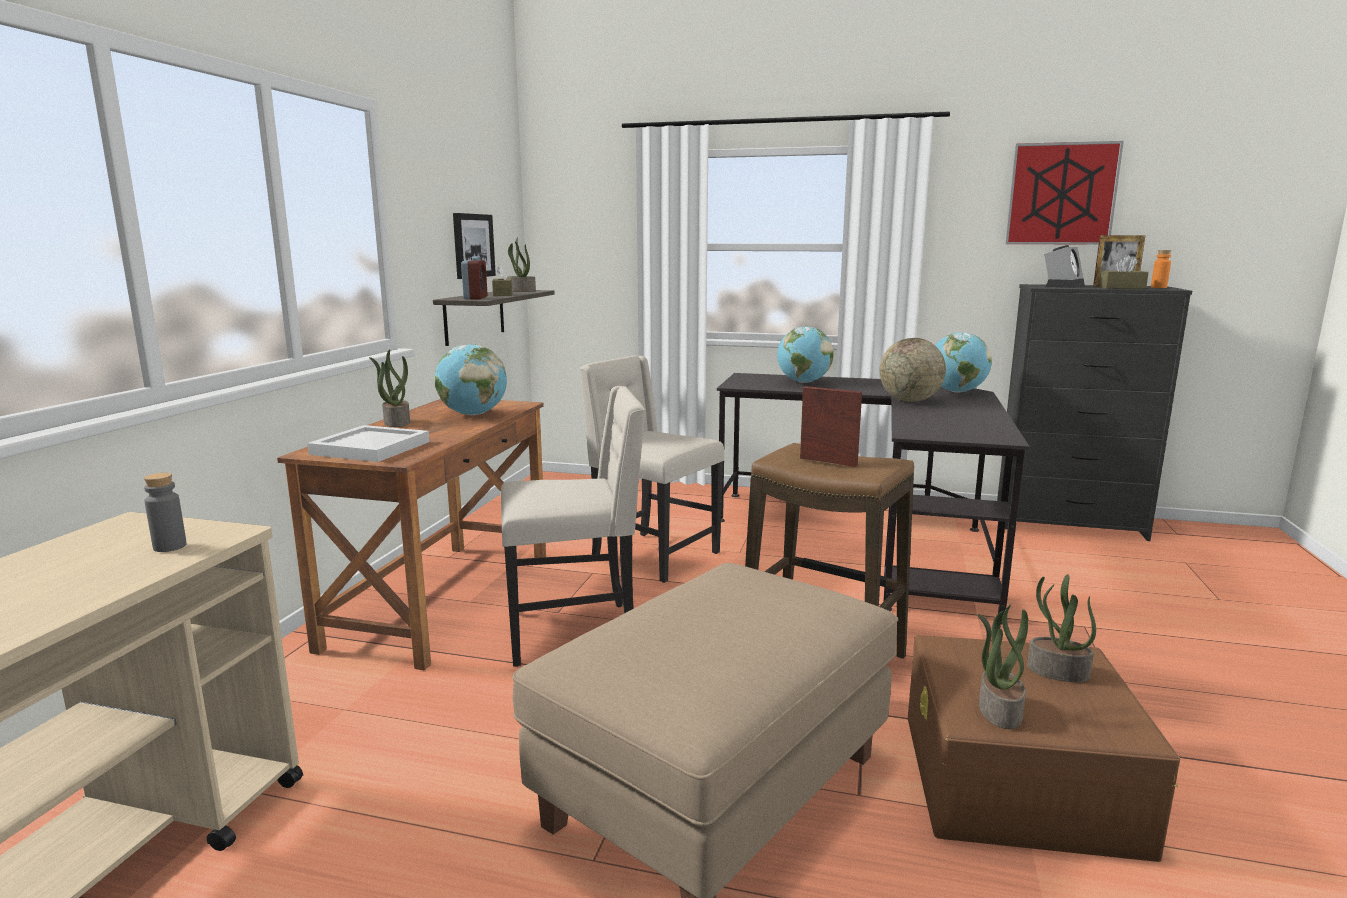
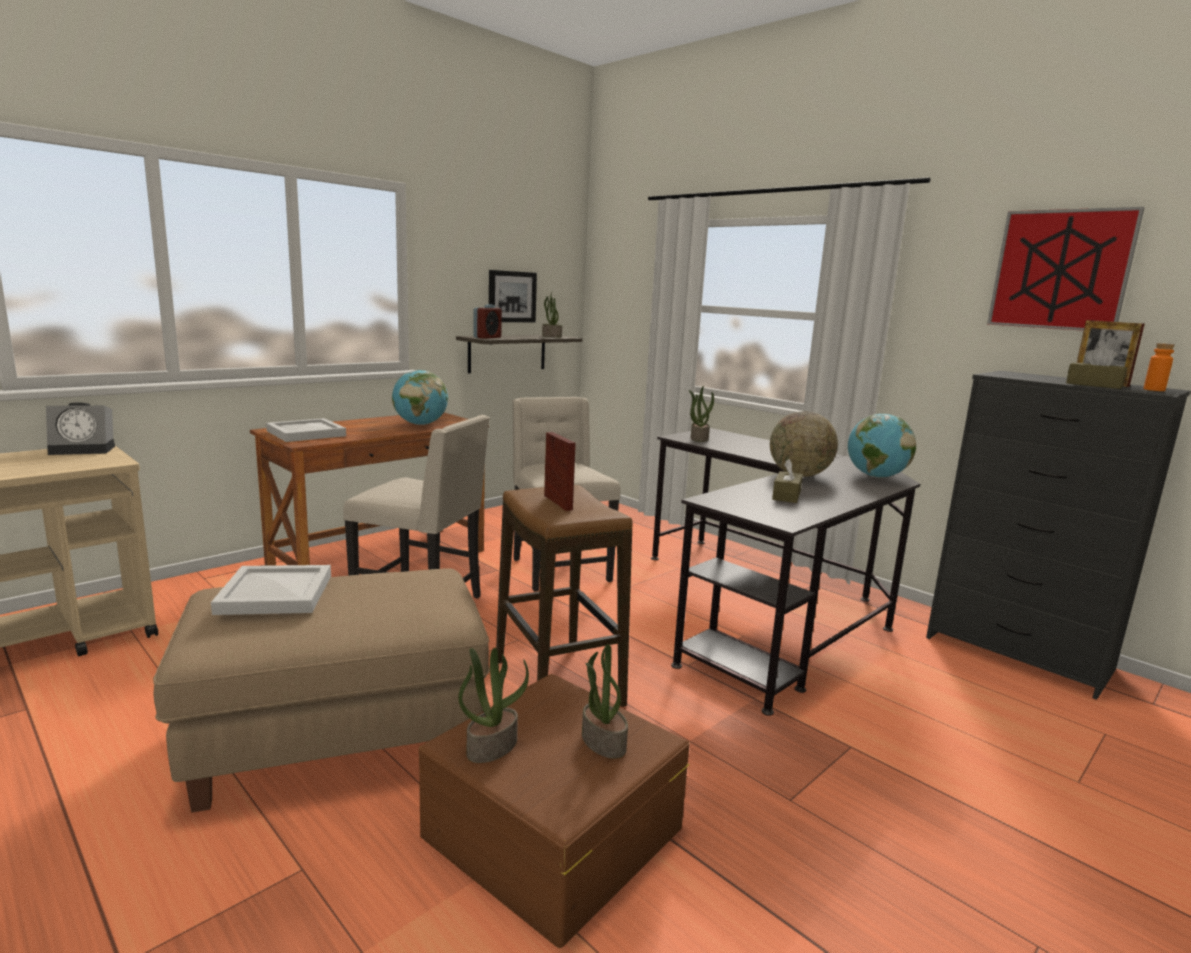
camera: 30 degrees right, 0 degrees up
grey bottle [144,473,187,552] -> none
potted plant [369,349,410,427] -> potted plant moved to [689,386,714,442]
brown tissue box [492,265,512,296] -> brown tissue box moved to [772,459,803,503]
globe [777,327,834,383] -> none
alarm clock [1044,245,1085,288] -> alarm clock moved to [46,403,115,455]
none -> white tray [211,565,331,615]

